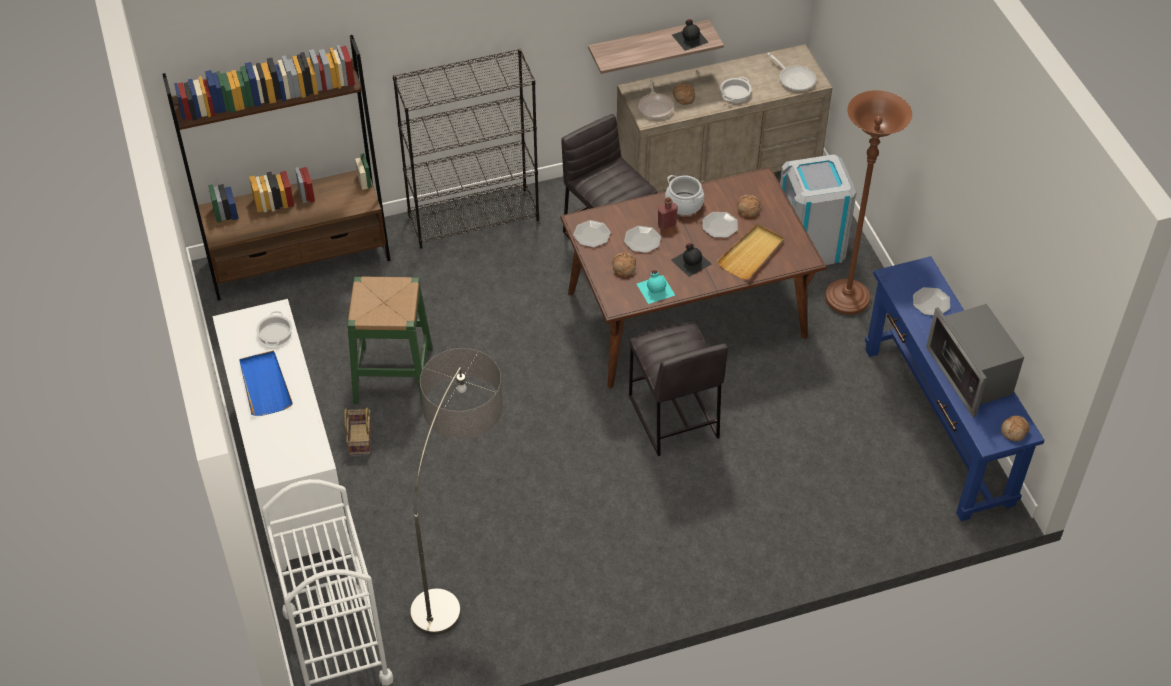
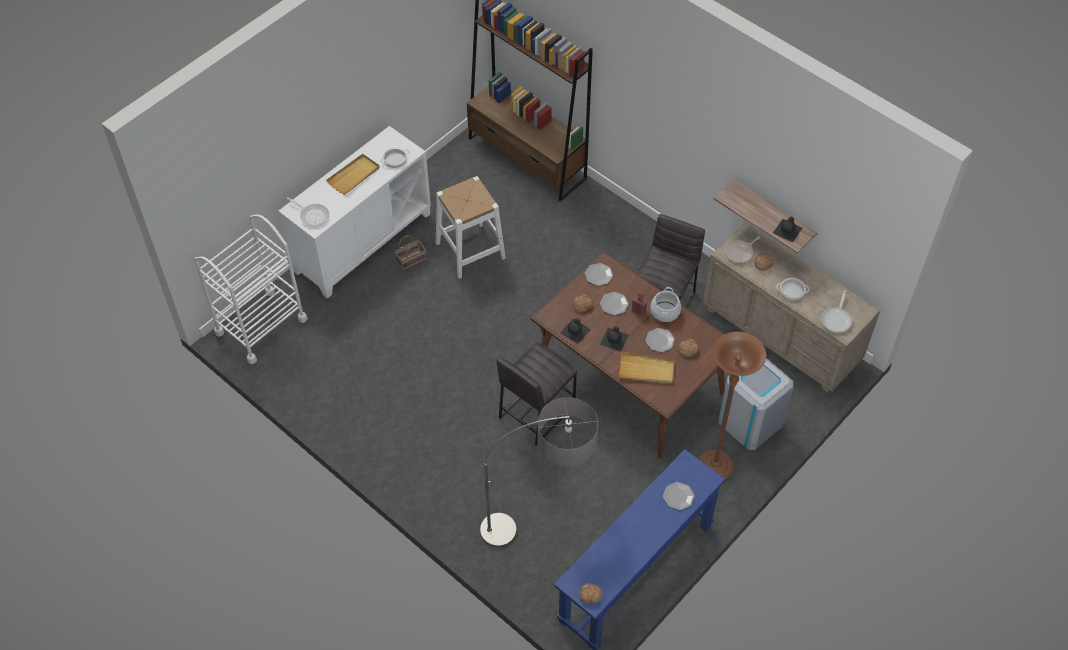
camera: 60 degrees right, 5 degrees up
blue tray [239,351,293,416] -> beige tray [326,154,380,195]
green stool [347,277,433,404] -> white stool [436,176,506,279]
black bookcase [393,48,539,249] -> none
floor lamp [410,348,503,635] -> floor lamp moved to [480,397,598,548]
turquoise bottle [637,270,675,304] -> black bottle [560,318,591,344]
microwave [926,304,1024,417] -> none
none -> frying pan [287,197,330,227]

